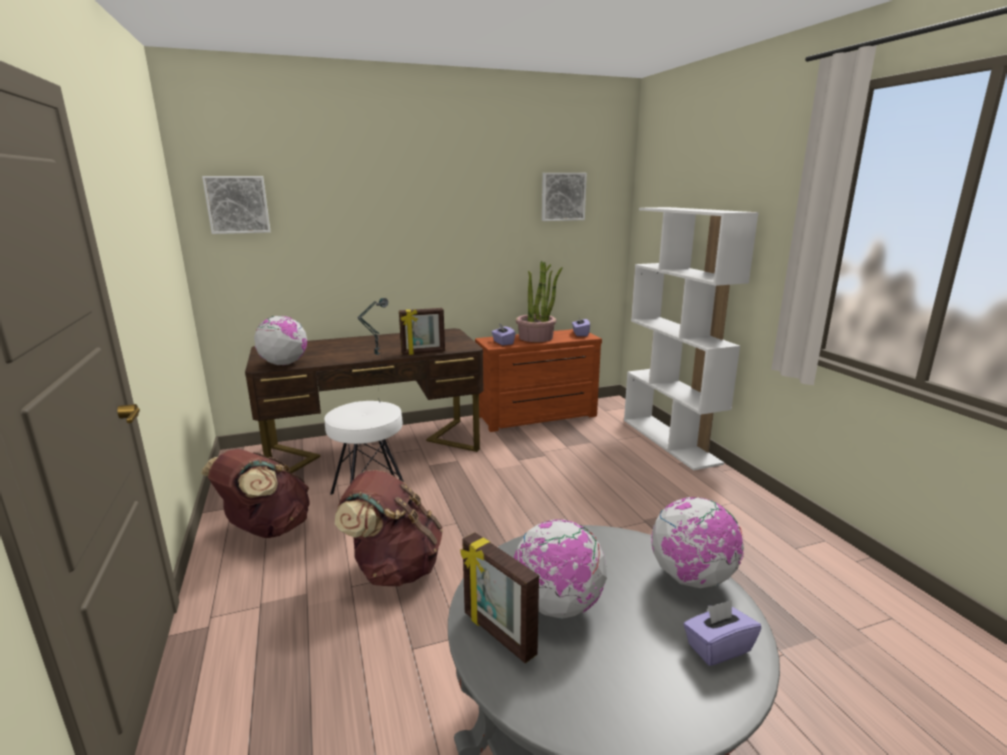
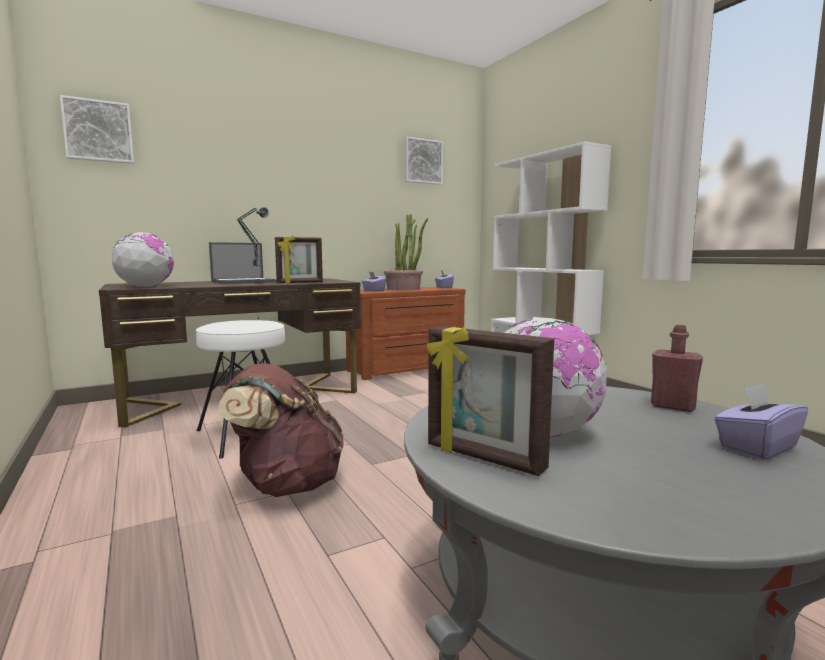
camera: 10 degrees left, 10 degrees down
brown backpack [201,449,309,538] -> none
globe [651,497,744,588] -> red bottle [651,325,703,412]
none -> laptop [209,242,277,284]

